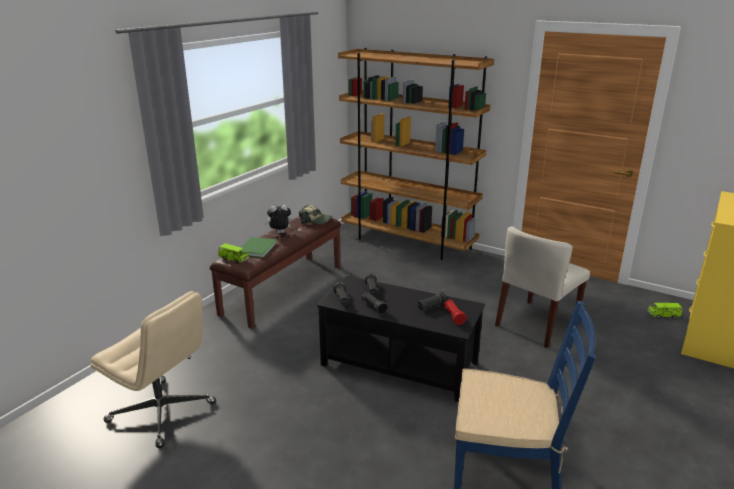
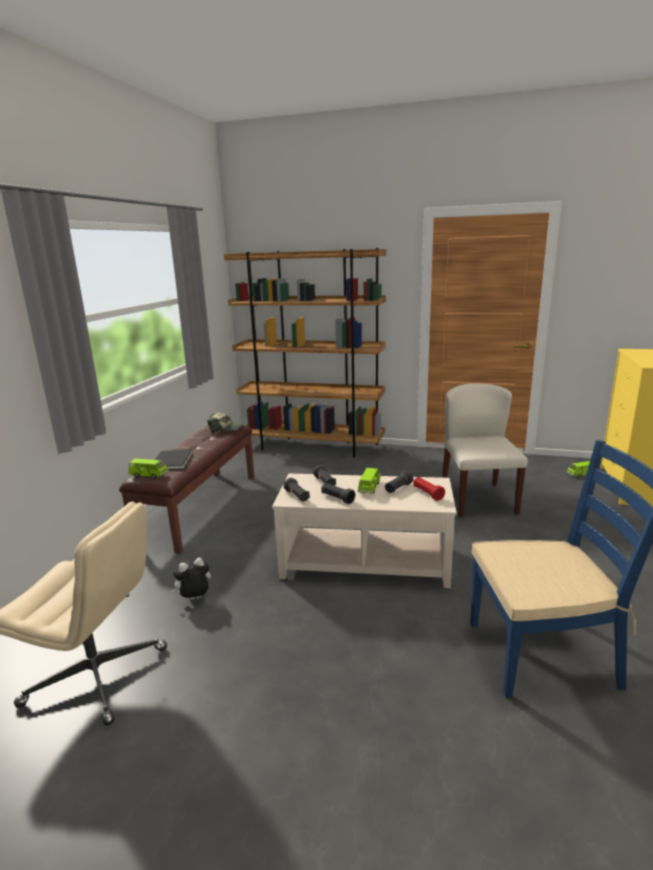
camera: 15 degrees left, 5 degrees down
green book [241,237,277,258] -> black book [155,450,193,470]
plush toy [265,205,292,233] -> plush toy moved to [171,557,211,600]
black coffee table [317,276,485,402] -> beige coffee table [272,473,457,588]
beige chair [495,226,590,348] -> beige chair turned 150 degrees clockwise [442,383,528,517]
none -> green toy car [358,468,381,494]

